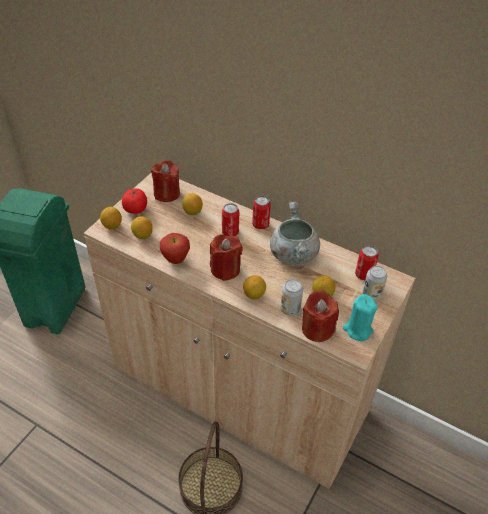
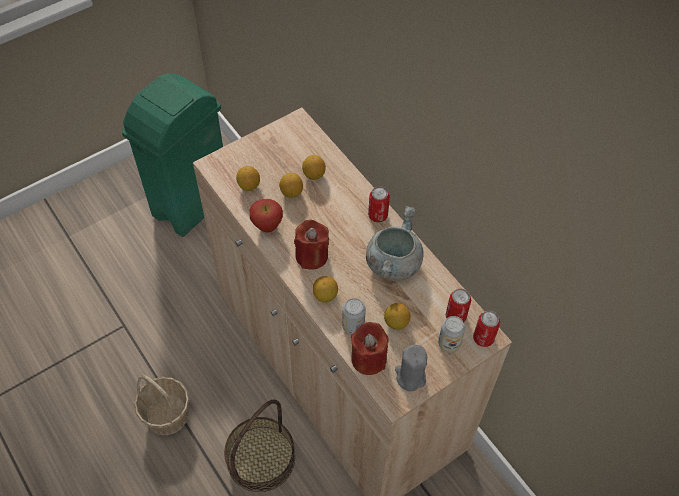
camera: 25 degrees right, 10 degrees up
lemon [100,207,122,230] -> lemon moved to [279,173,303,198]
tomato [122,188,147,214] -> none
red candle [151,160,180,202] -> none
can [222,203,239,236] -> can moved to [473,311,500,347]
turquoise candle [343,294,378,341] -> grey candle [395,345,427,391]
none -> basket [134,374,189,435]

